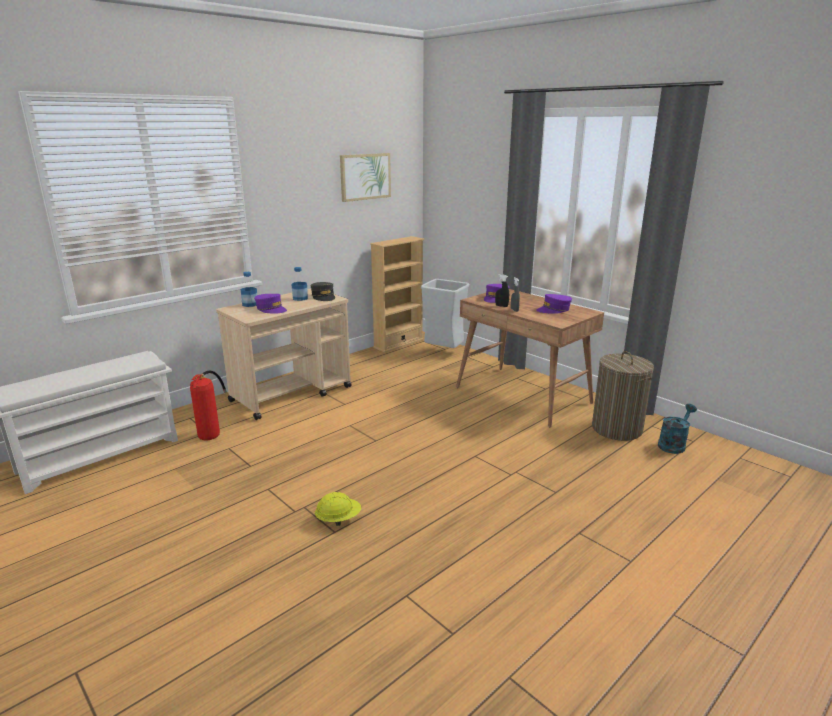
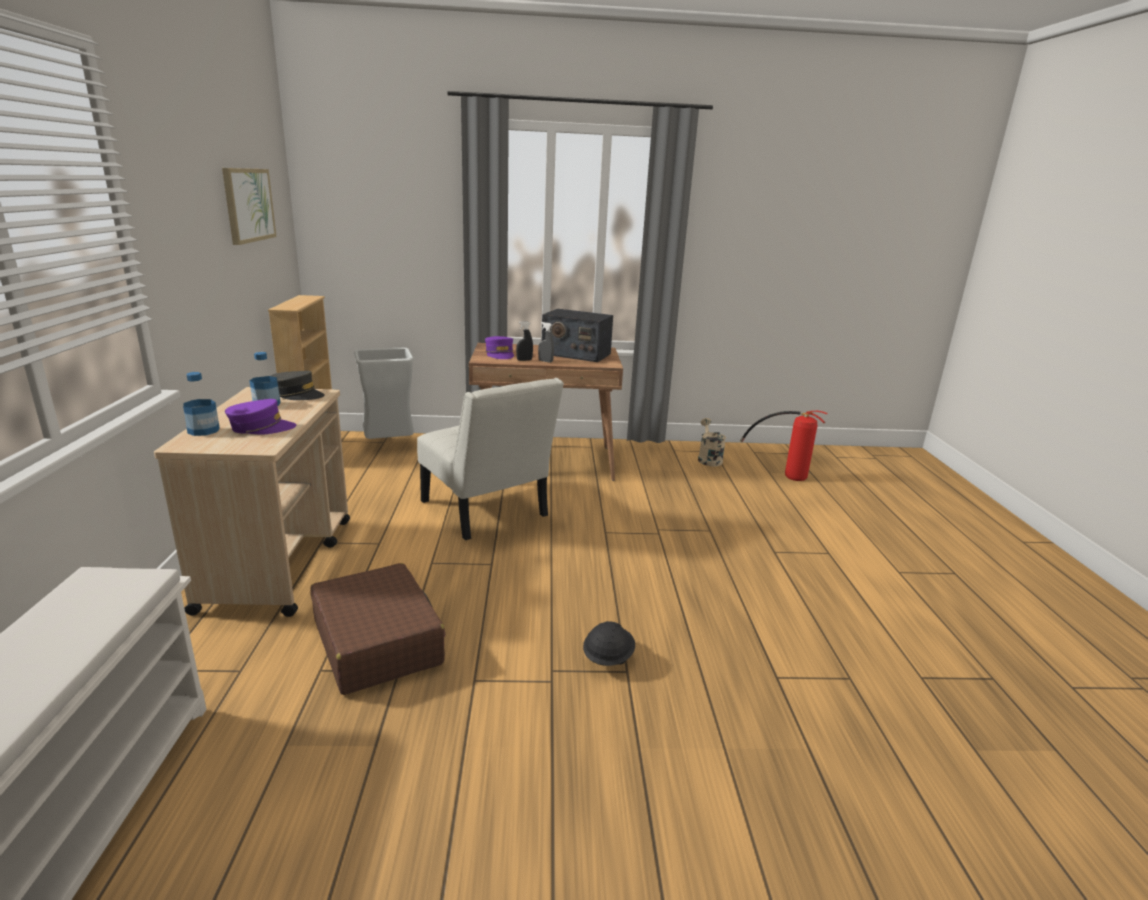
camera: 50 degrees left, 0 degrees up
fire extinguisher [190,371,227,440] -> fire extinguisher moved to [740,411,828,481]
yellow hard hat [315,492,361,526] -> black hard hat [583,621,635,666]
purple cap [536,294,572,314] -> radio [542,309,613,362]
laundry basket [592,351,654,441] -> none
turquoise watering can [658,404,697,454] -> beige watering can [698,418,726,466]
none -> brown suitcase [310,563,445,695]
none -> white chair [417,378,564,540]

